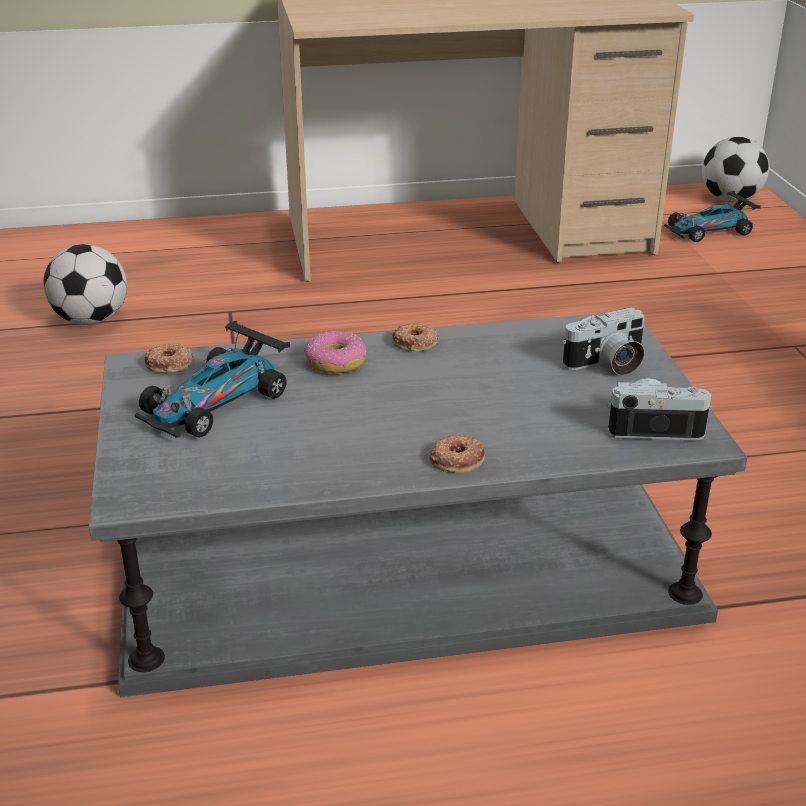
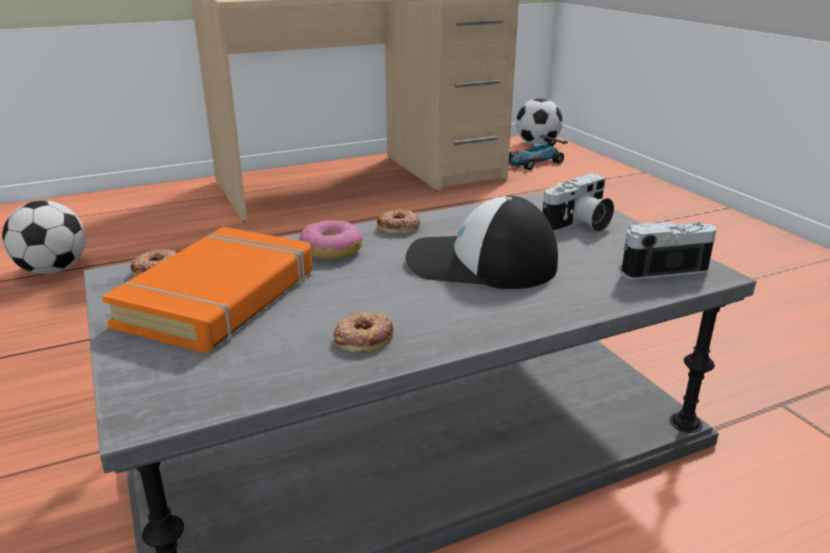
camera: 15 degrees left, 5 degrees down
toy car [135,321,290,438] -> orange book [102,227,312,353]
donut [430,434,485,473] -> donut moved to [333,311,394,353]
none -> cap [406,196,558,289]

